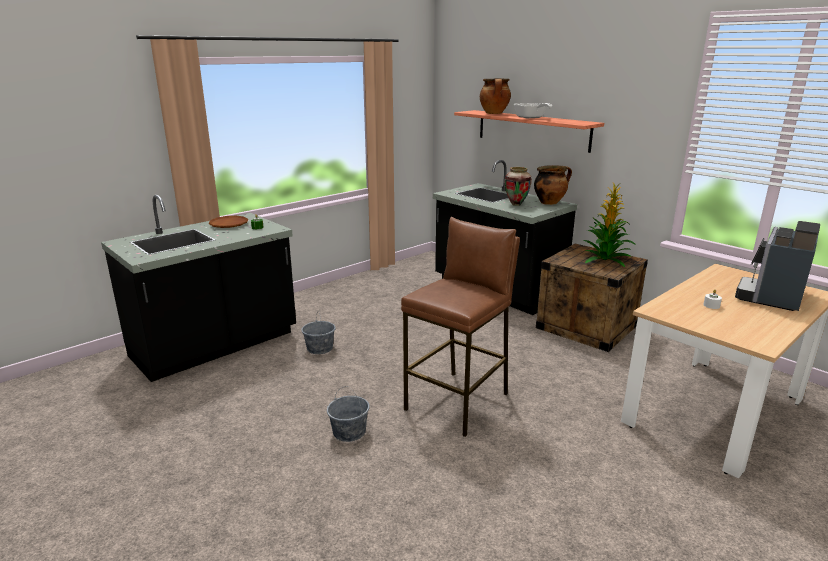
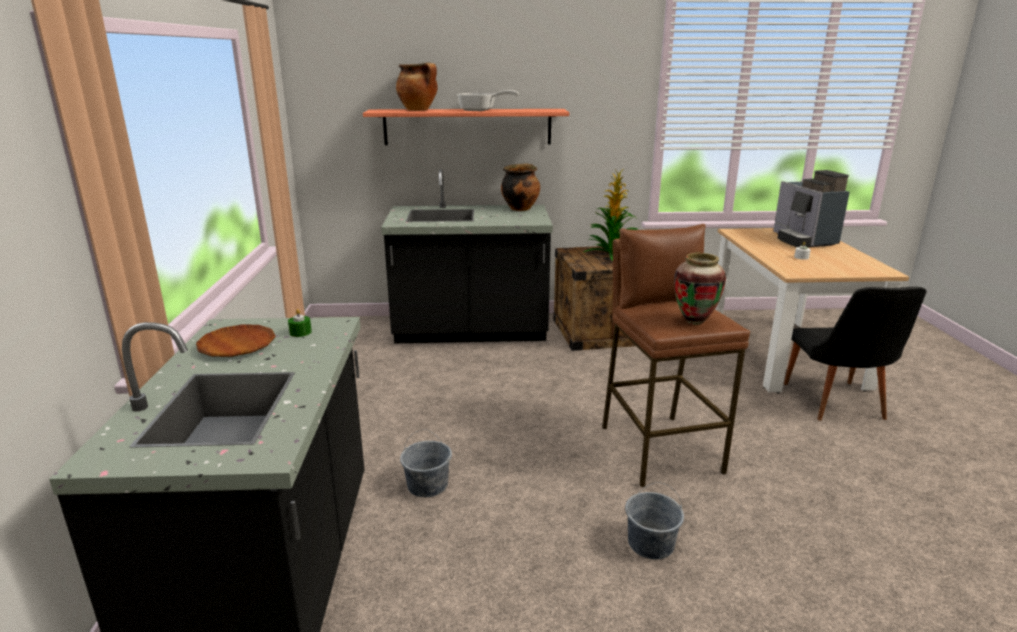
camera: 50 degrees left, 0 degrees up
vase [505,167,532,206] -> vase moved to [674,253,726,325]
none -> black chair [784,287,927,421]

